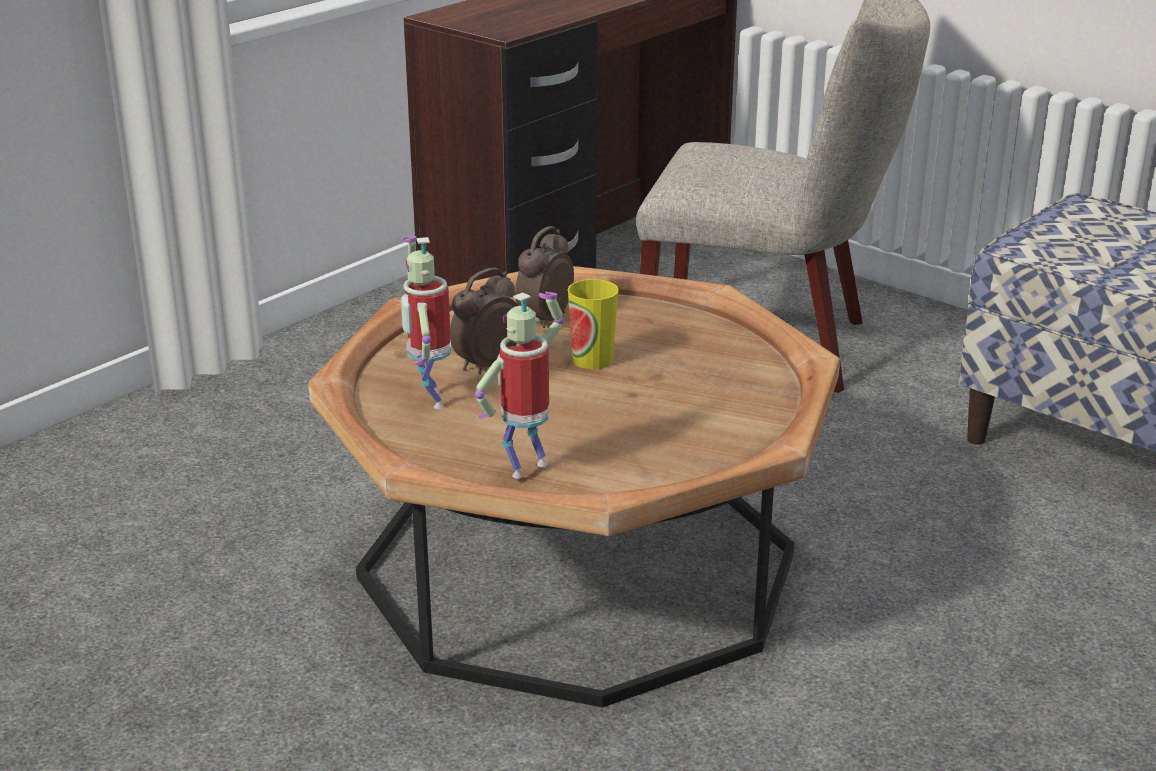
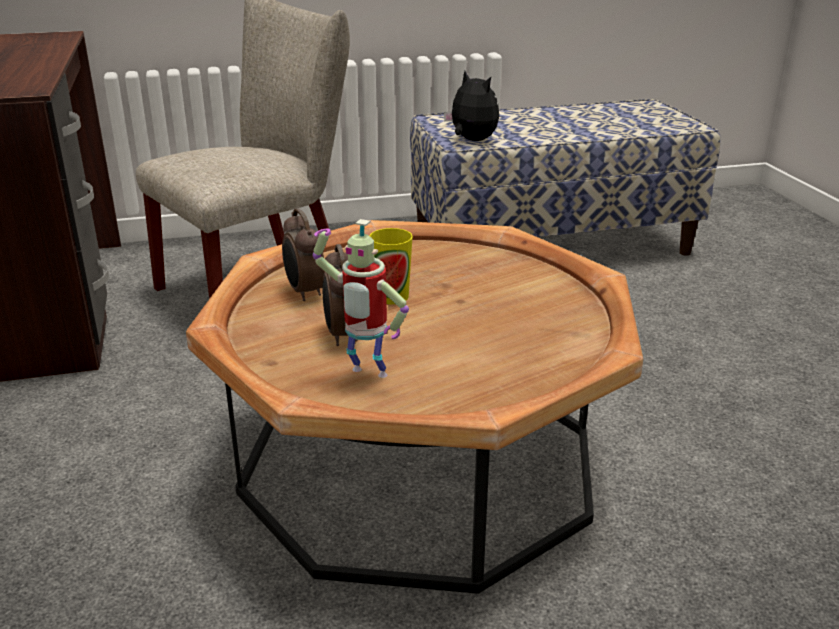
camera: 55 degrees left, 0 degrees up
toy robot [475,292,564,479] -> none
none -> plush toy [444,71,499,141]

